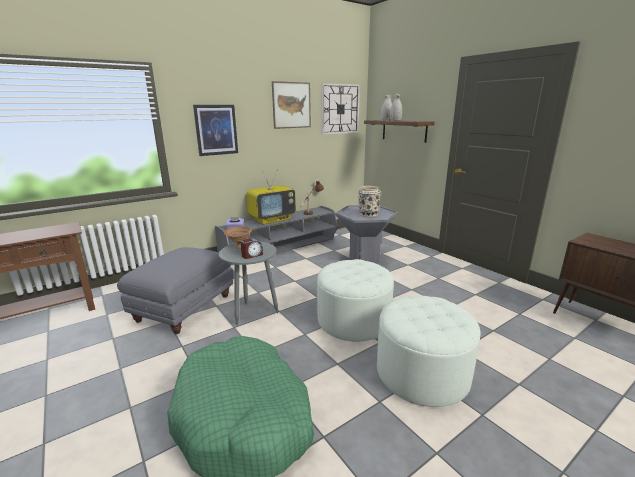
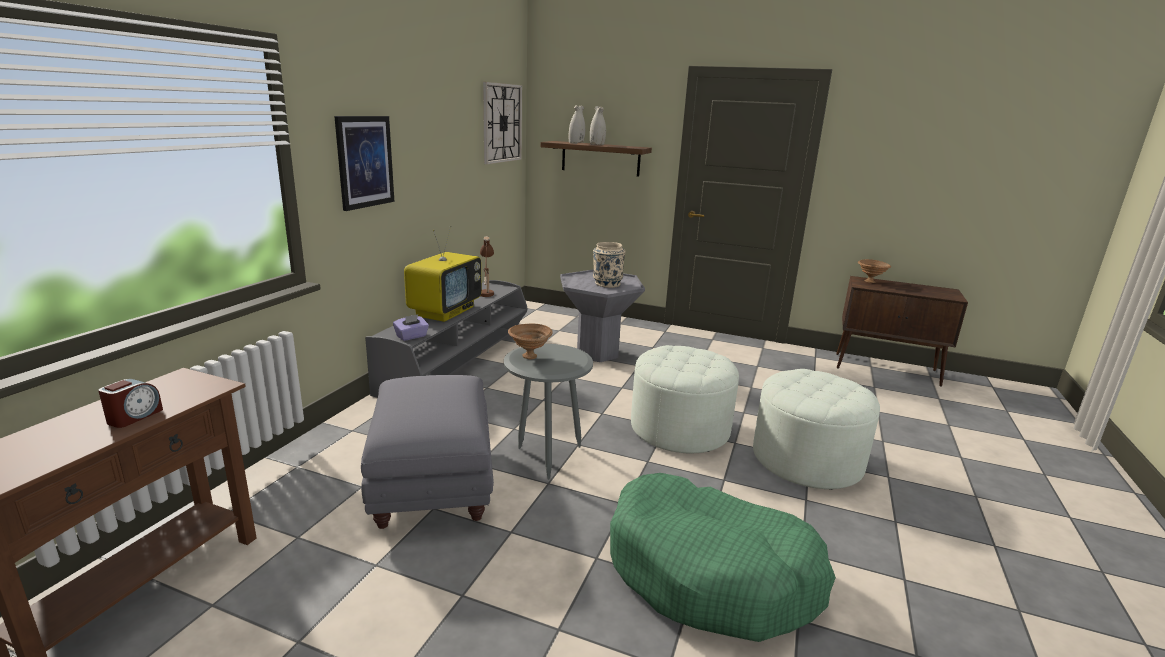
camera: 35 degrees left, 0 degrees up
alarm clock [240,238,263,259] -> alarm clock moved to [98,379,163,428]
picture [272,81,311,129] -> none
none -> brown bowl [858,259,891,283]

